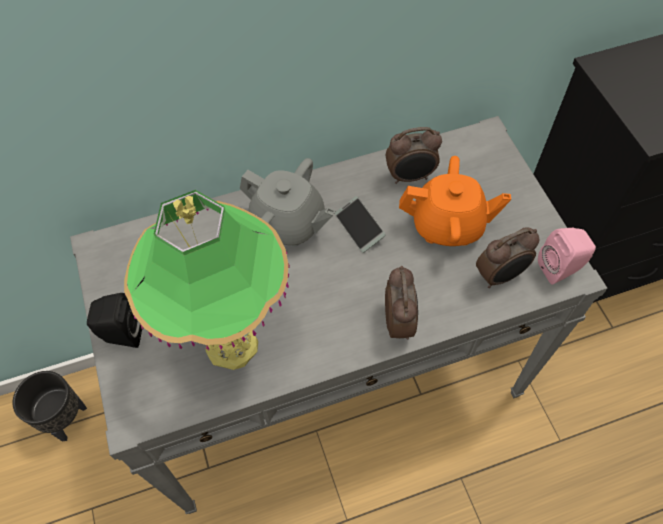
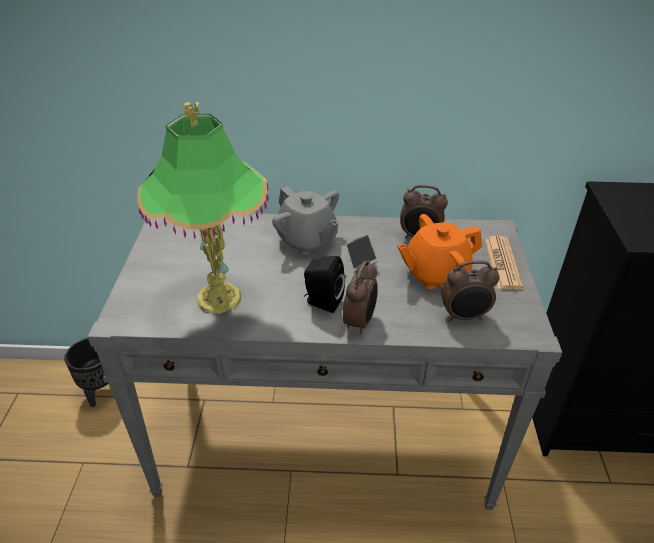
camera: 20 degrees right, 20 degrees down
black speaker [87,293,142,348] -> black speaker moved to [304,256,345,313]
orange teapot [399,156,511,246] -> orange teapot turned 135 degrees clockwise [397,214,482,289]
pink speaker [538,228,596,284] -> none
none -> newspaper [485,236,523,290]

